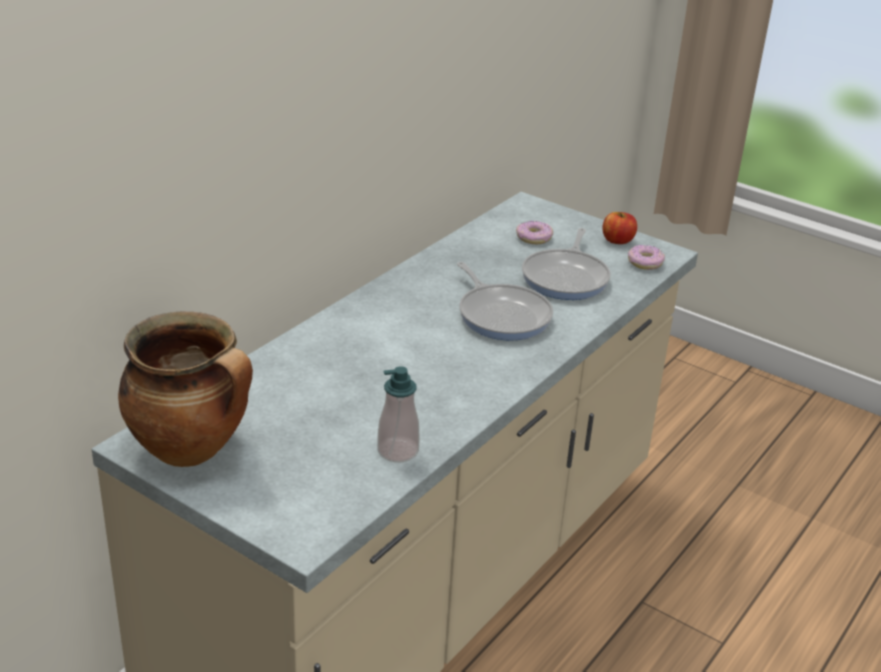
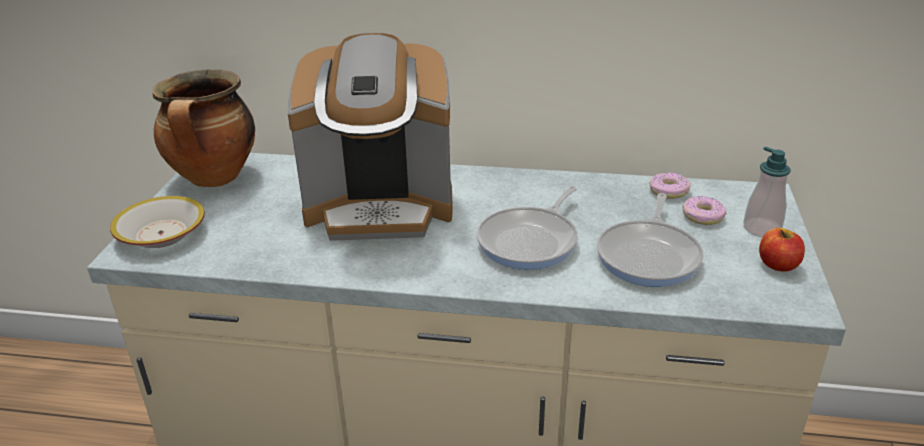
camera: 65 degrees right, 0 degrees up
soap dispenser [377,366,420,462] -> soap dispenser moved to [743,147,791,238]
frying pan [522,228,611,300] -> frying pan turned 60 degrees counterclockwise [597,193,704,287]
donut [628,245,665,270] -> donut moved to [650,172,691,199]
none -> bowl [110,196,205,248]
none -> coffee machine [288,33,453,241]

